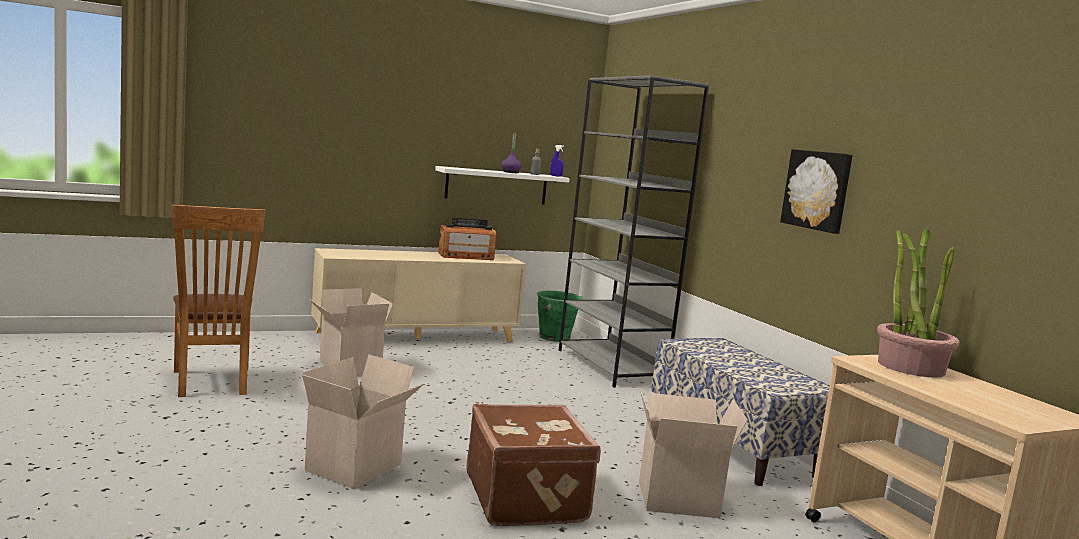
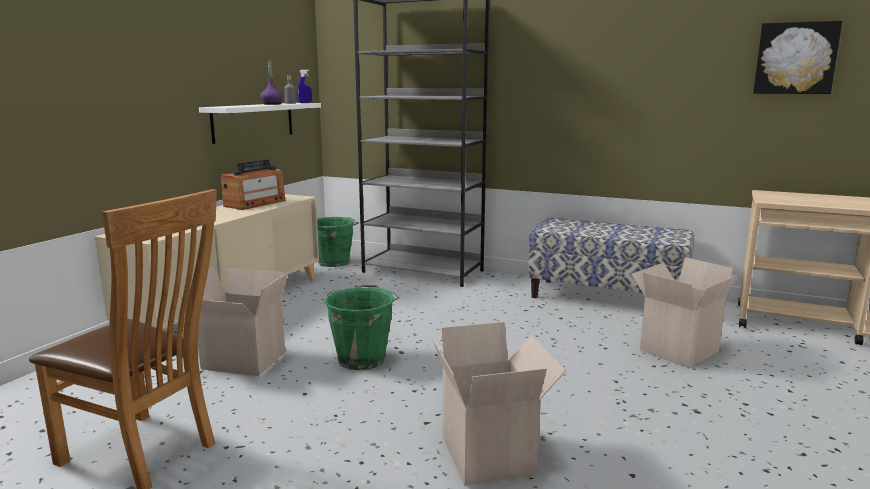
camera: 40 degrees left, 5 degrees up
brown suitcase [467,404,601,526] -> none
picture [780,149,853,234] -> picture moved to [753,21,842,94]
potted plant [877,227,959,378] -> none
none -> green bucket [325,284,399,370]

